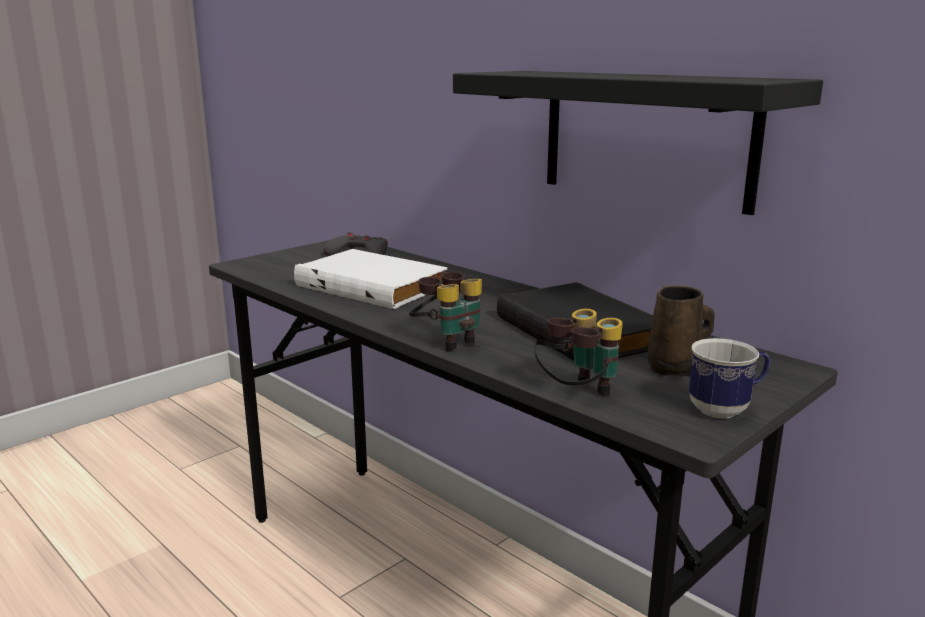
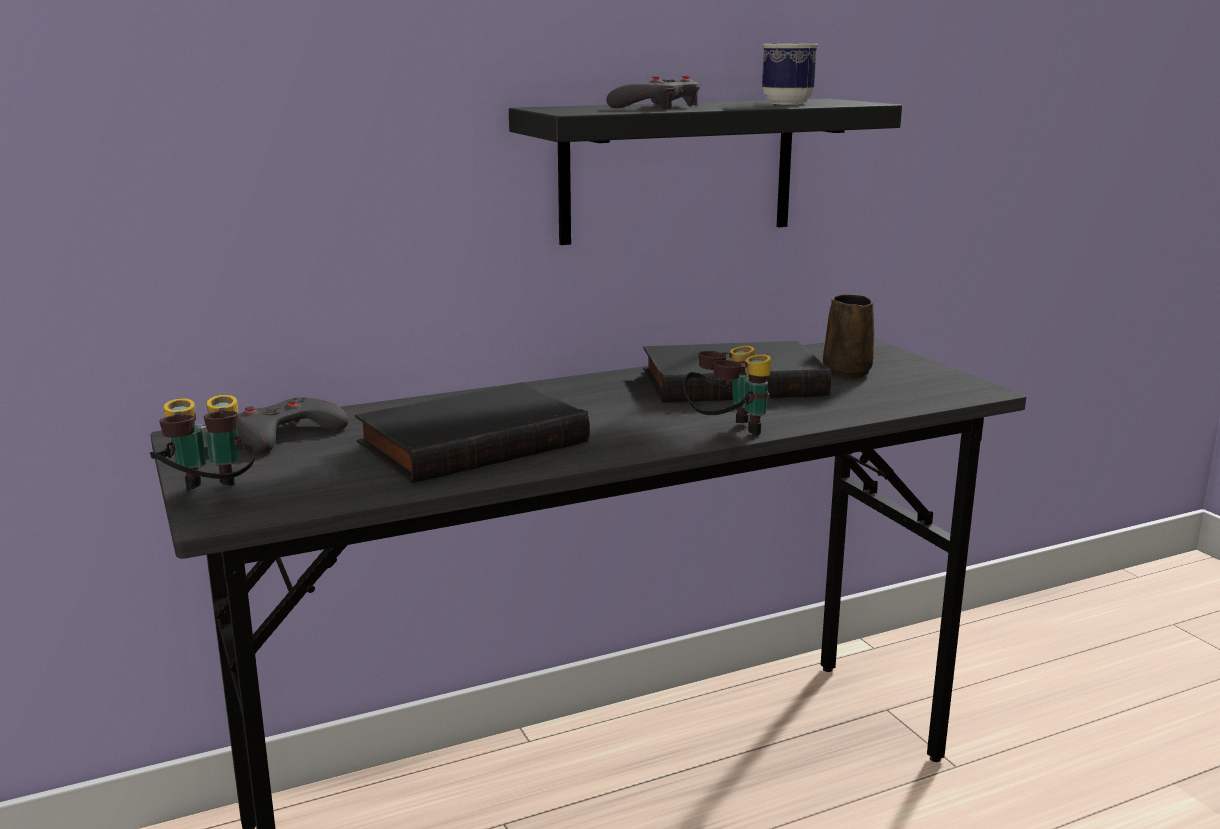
camera: 70 degrees left, 0 degrees up
white book [294,249,448,309] -> black book [355,382,589,483]
binoculars [534,309,623,397] -> binoculars moved to [150,395,255,491]
mug [689,338,770,418] -> mug moved to [762,44,818,105]
none -> grey game controller [606,76,700,109]

